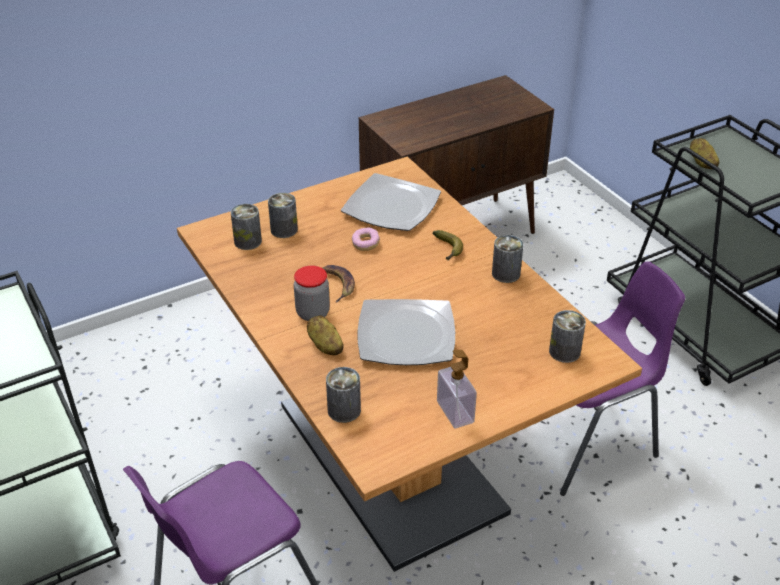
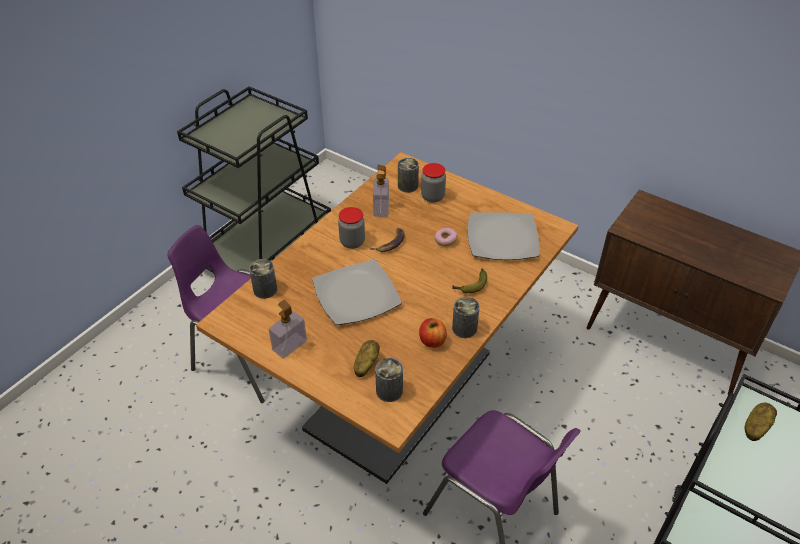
camera: 65 degrees right, 5 degrees up
can [268,193,298,238] -> jar [421,163,446,203]
potato [307,316,344,355] -> potato moved to [354,340,380,377]
none -> soap dispenser [373,164,389,217]
none -> apple [419,318,447,348]

